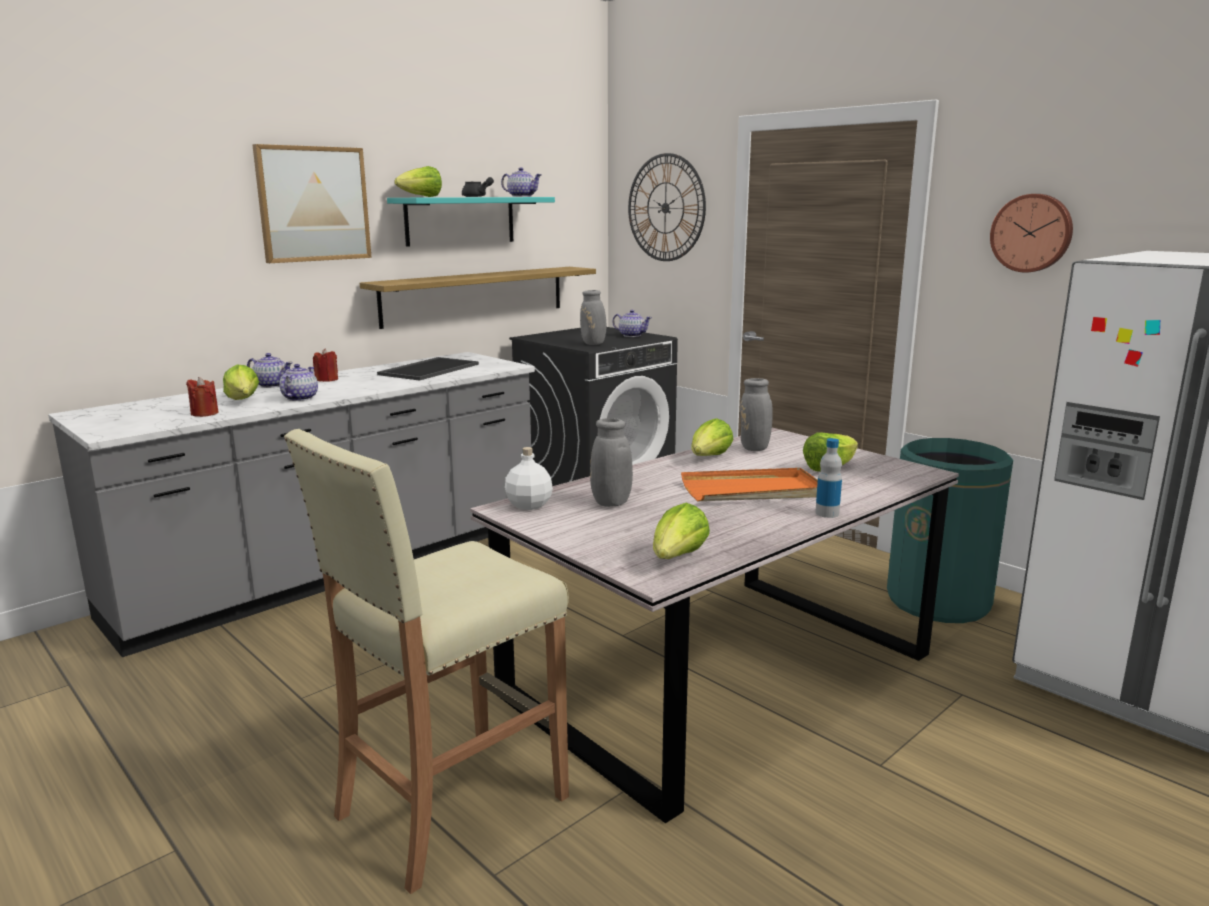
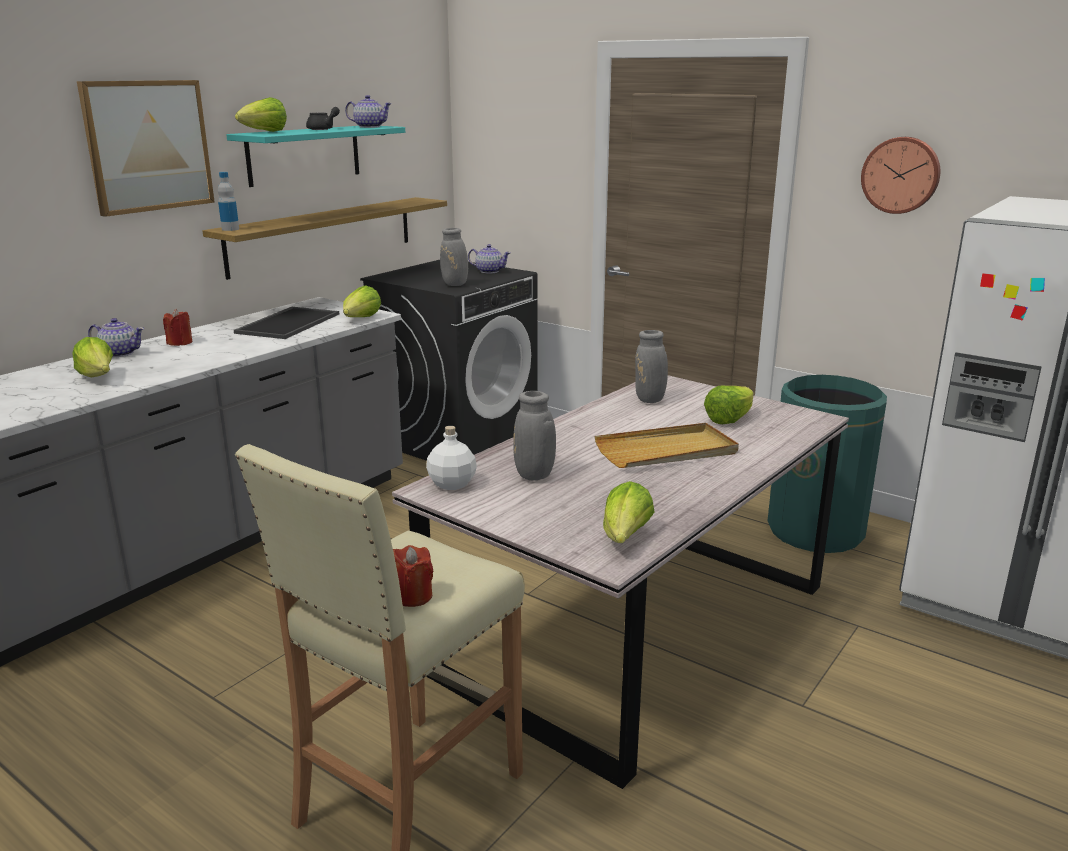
camera: 10 degrees left, 5 degrees up
red candle [186,377,219,417] -> red candle moved to [393,545,433,607]
teapot [279,364,318,401] -> none
wall clock [628,153,706,261] -> none
orange tray [681,468,818,501] -> beige tray [594,423,739,468]
lettuce [691,419,734,456] -> lettuce moved to [343,286,381,317]
bottle [815,438,842,518] -> bottle moved to [218,172,239,231]

